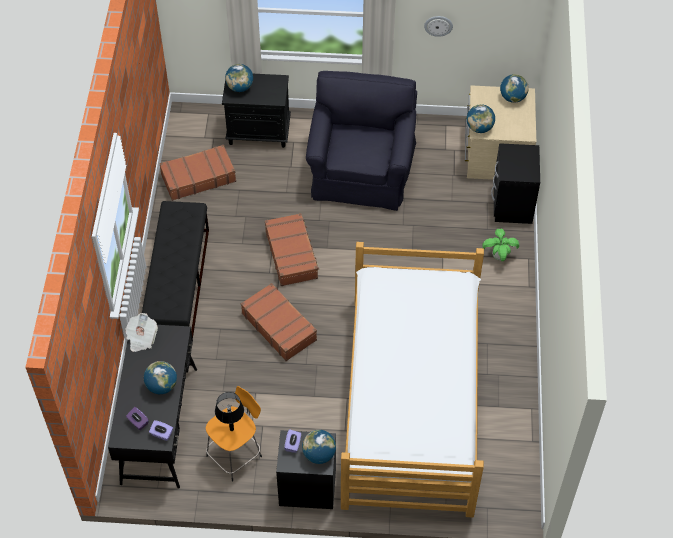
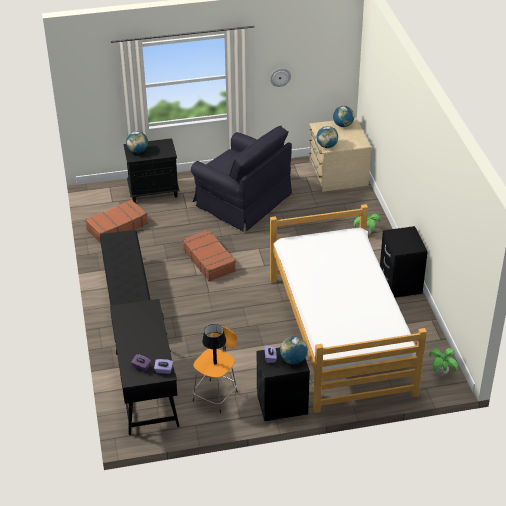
camera: 15 degrees left, 15 degrees down
newspaper [125,313,158,352] -> none
globe [144,361,177,394] -> none
brown suitcase [241,283,317,361] -> none
black armchair [306,71,417,211] -> black armchair turned 135 degrees clockwise [191,126,292,231]
black nightstand [491,143,540,224] -> black nightstand moved to [380,226,428,298]
none -> potted plant [429,348,458,376]

